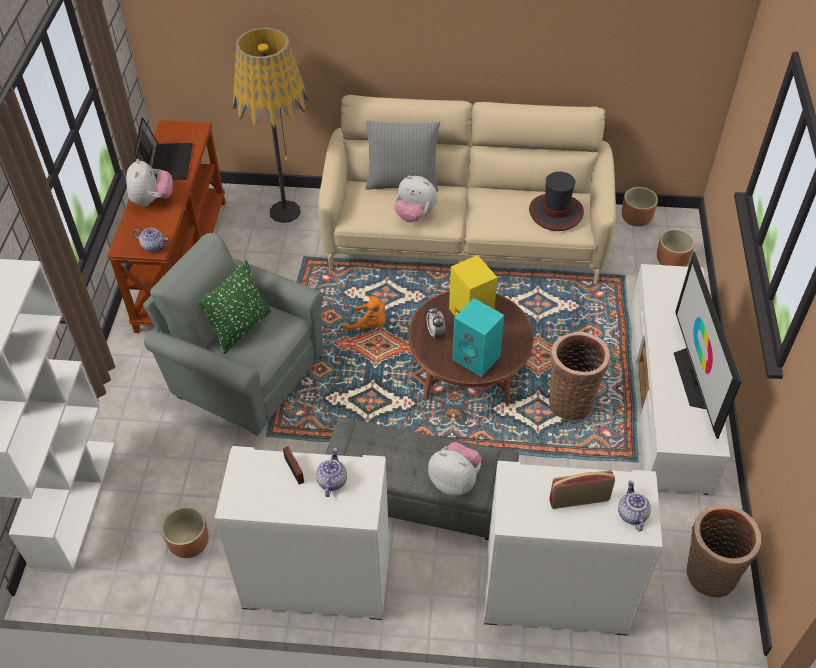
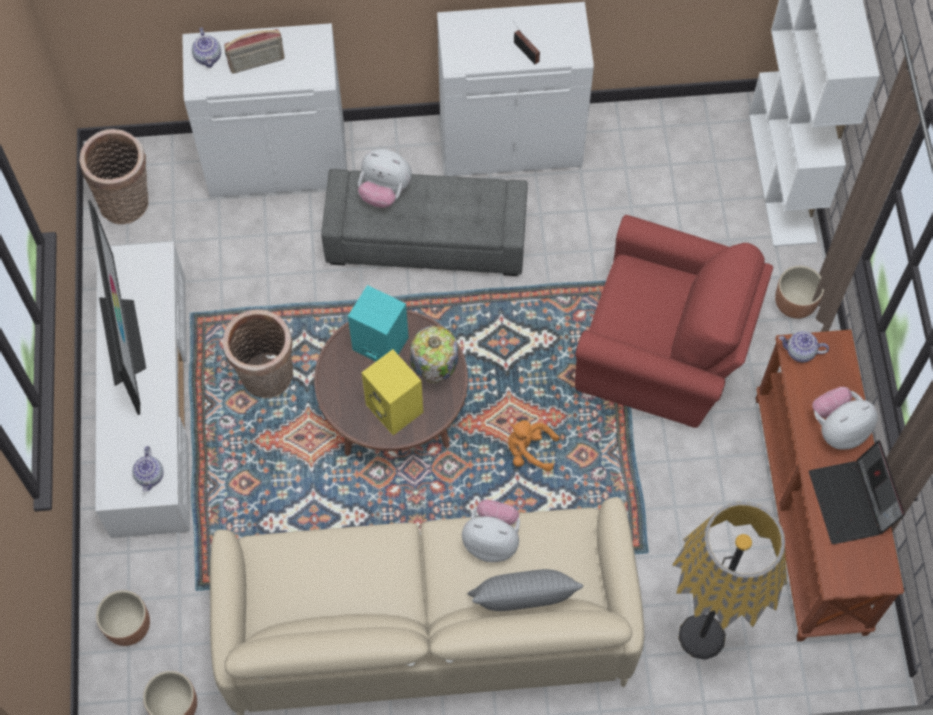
camera: 170 degrees right, 15 degrees up
plush toy [126,159,173,207] -> plush toy turned 75 degrees clockwise [812,387,878,450]
grey armchair [143,233,323,436] -> red armchair [575,215,773,428]
brown planter [161,507,209,558] -> brown planter moved to [775,266,824,319]
green pillow [198,260,271,354] -> none
teapot [316,448,347,497] -> teapot moved to [132,446,164,492]
alarm clock [427,305,445,338] -> table lamp [410,326,458,384]
hat [529,172,584,231] -> none

